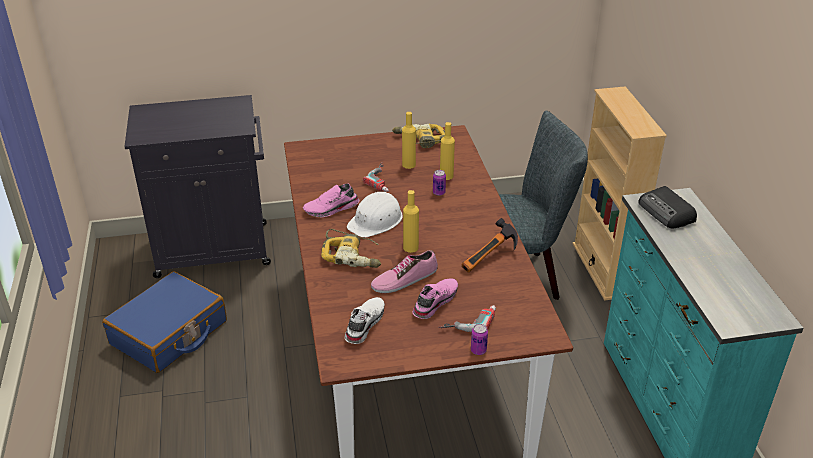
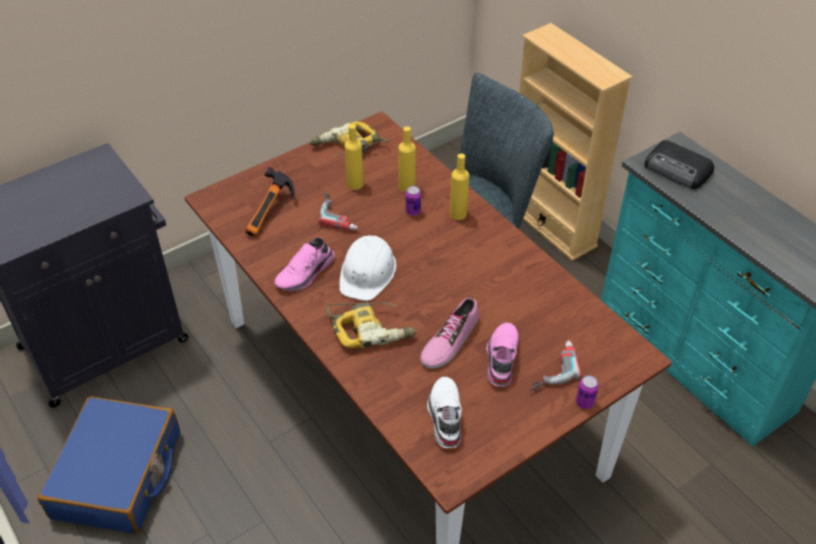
camera: 25 degrees left, 10 degrees up
yellow bottle [403,190,419,253] -> yellow bottle moved to [450,154,469,220]
hammer [462,218,518,272] -> hammer moved to [245,167,295,237]

